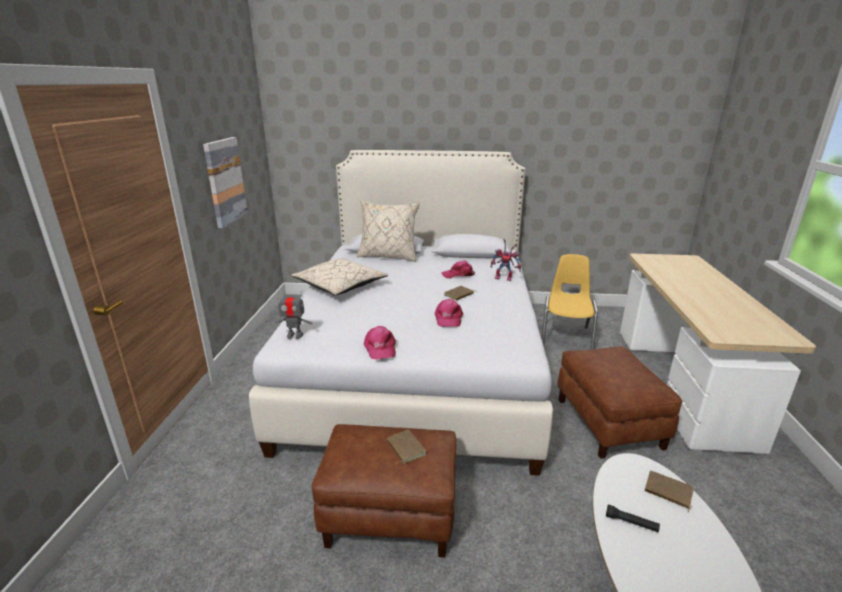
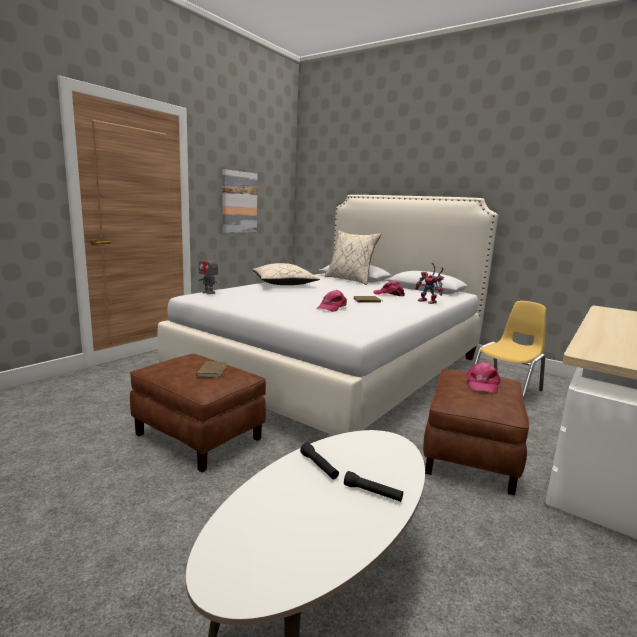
camera: 30 degrees right, 10 degrees down
pink cap [364,326,396,360] -> pink cap moved to [466,362,501,394]
brown book [645,470,693,513] -> none
none -> black flashlight [344,471,403,502]

